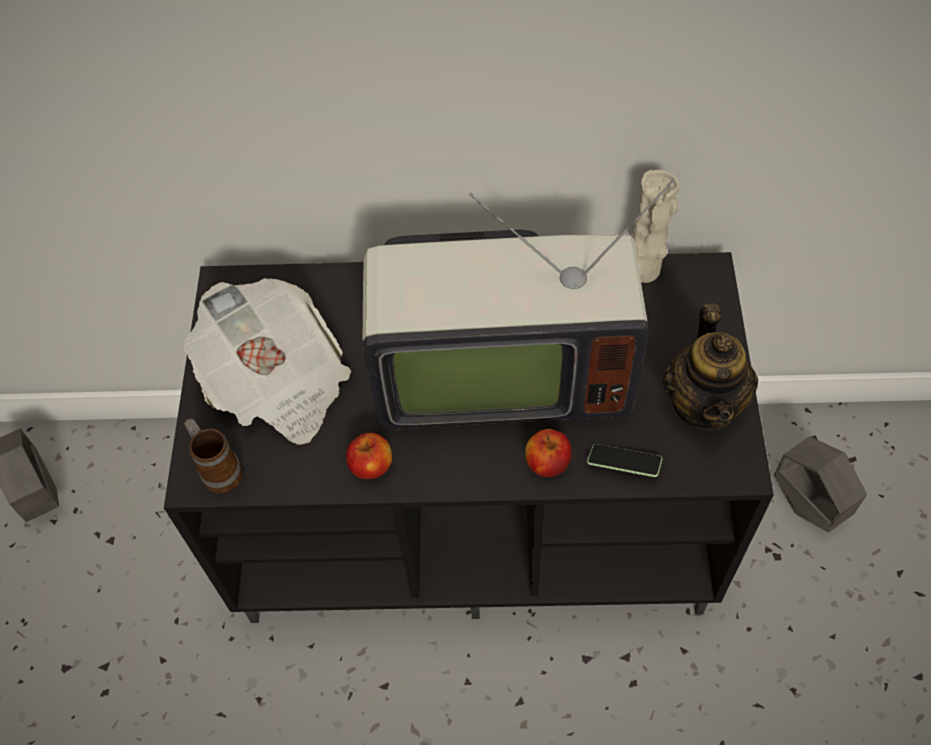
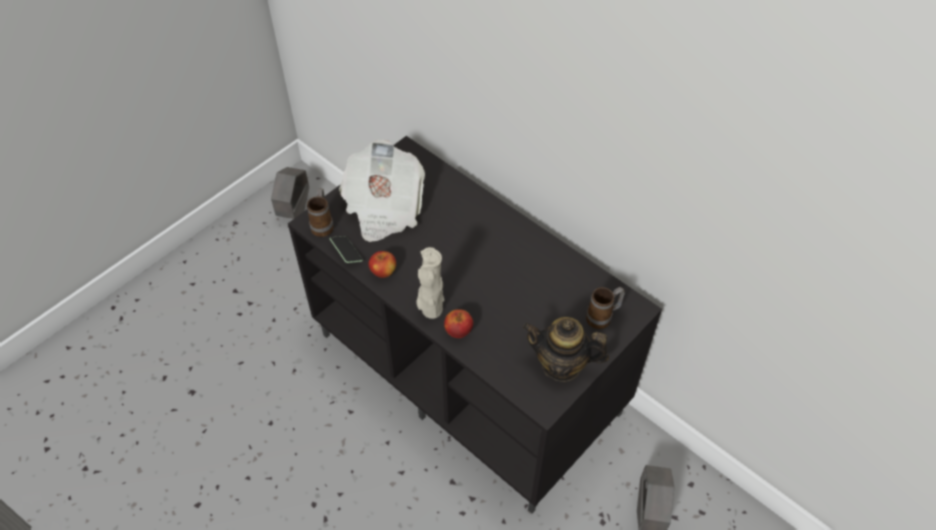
camera: 40 degrees right, 5 degrees down
television [363,179,675,430] -> none
phone [587,444,663,477] -> phone moved to [330,236,363,263]
beige vase [632,170,680,283] -> beige vase moved to [416,247,444,319]
teapot [663,303,758,431] -> teapot turned 60 degrees clockwise [523,317,609,382]
none -> mug [586,287,625,329]

